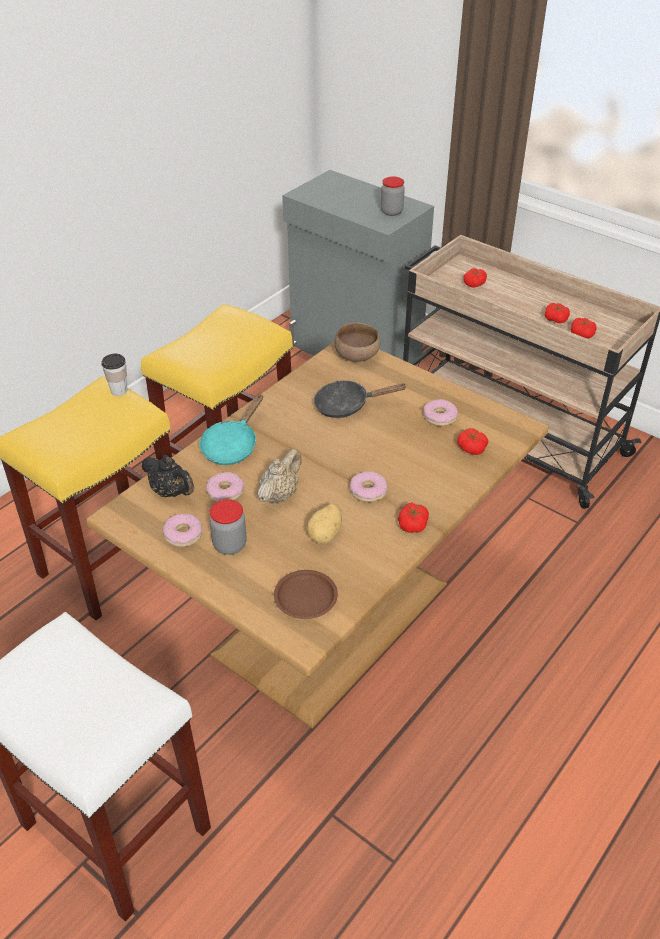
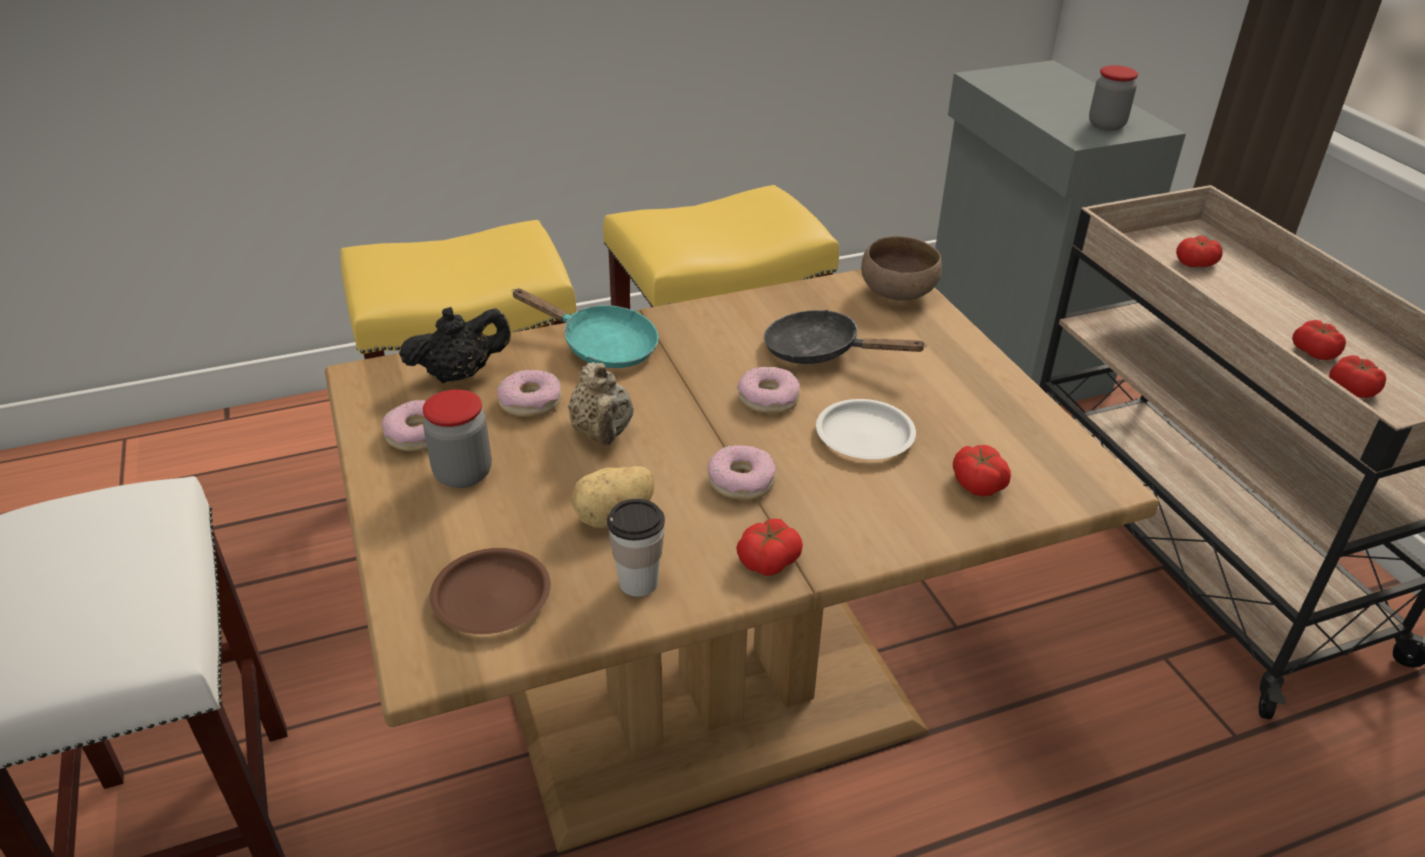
camera: 30 degrees right, 5 degrees down
cup [101,354,127,396] -> cup moved to [607,499,665,597]
black teapot [142,455,194,497] -> black teapot turned 90 degrees counterclockwise [399,307,511,383]
turquoise frying pan [199,394,263,465] -> turquoise frying pan turned 120 degrees counterclockwise [512,289,658,368]
beige teapot [258,449,302,504] -> beige teapot turned 105 degrees clockwise [568,362,634,446]
donut [424,399,458,426] -> donut moved to [737,367,800,414]
none -> white plate [816,399,916,459]

